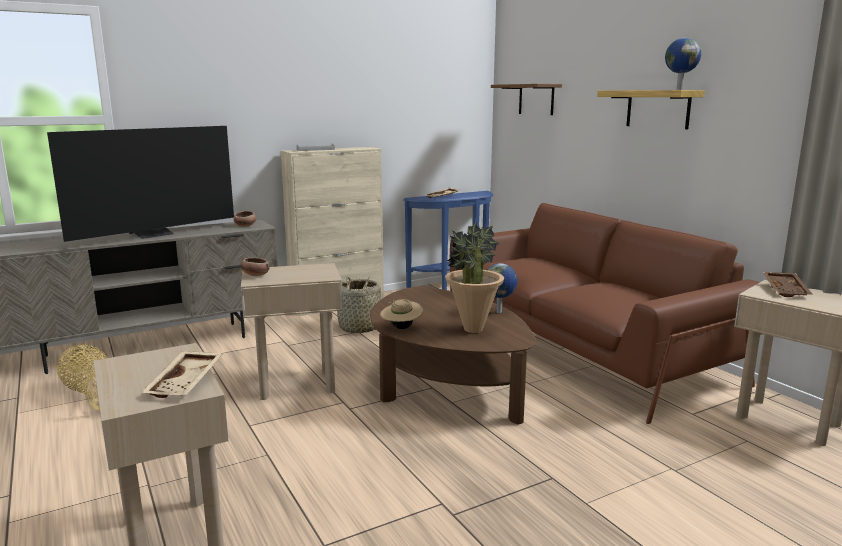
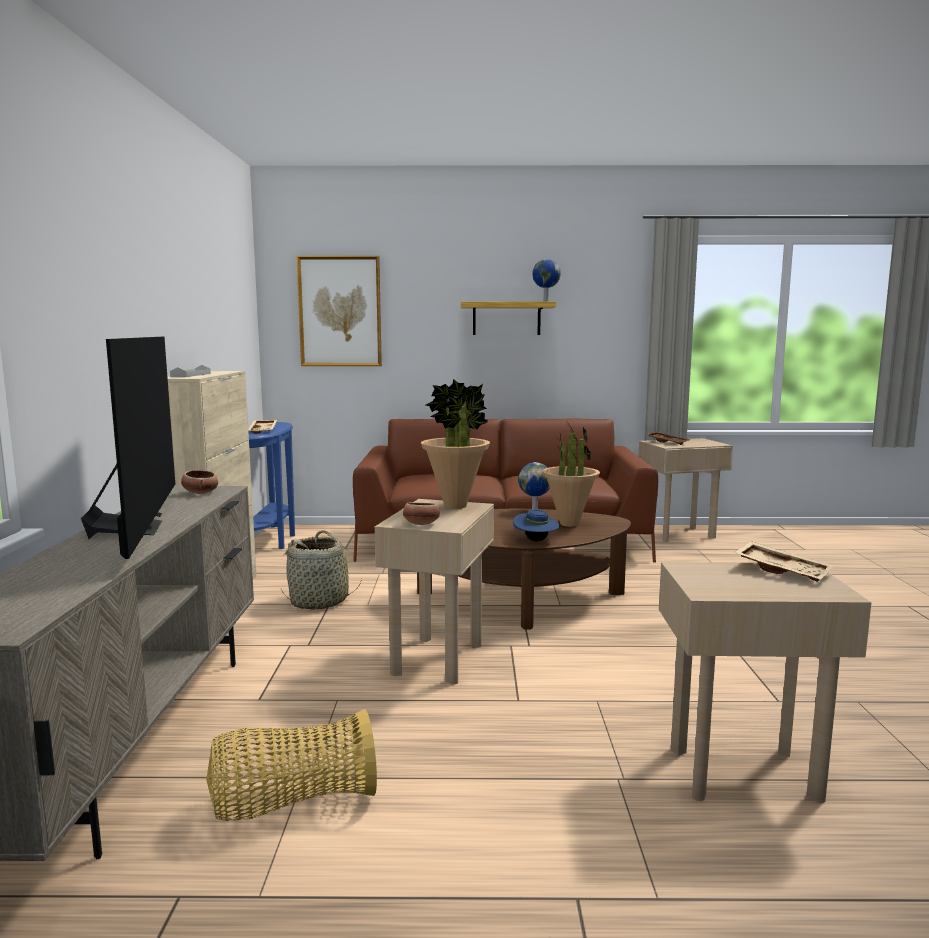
camera: 60 degrees left, 5 degrees down
beige hat [380,299,423,329] -> blue hat [513,509,559,541]
brown shelf [491,84,562,115] -> picture [296,256,382,366]
none -> potted plant [421,379,490,509]

